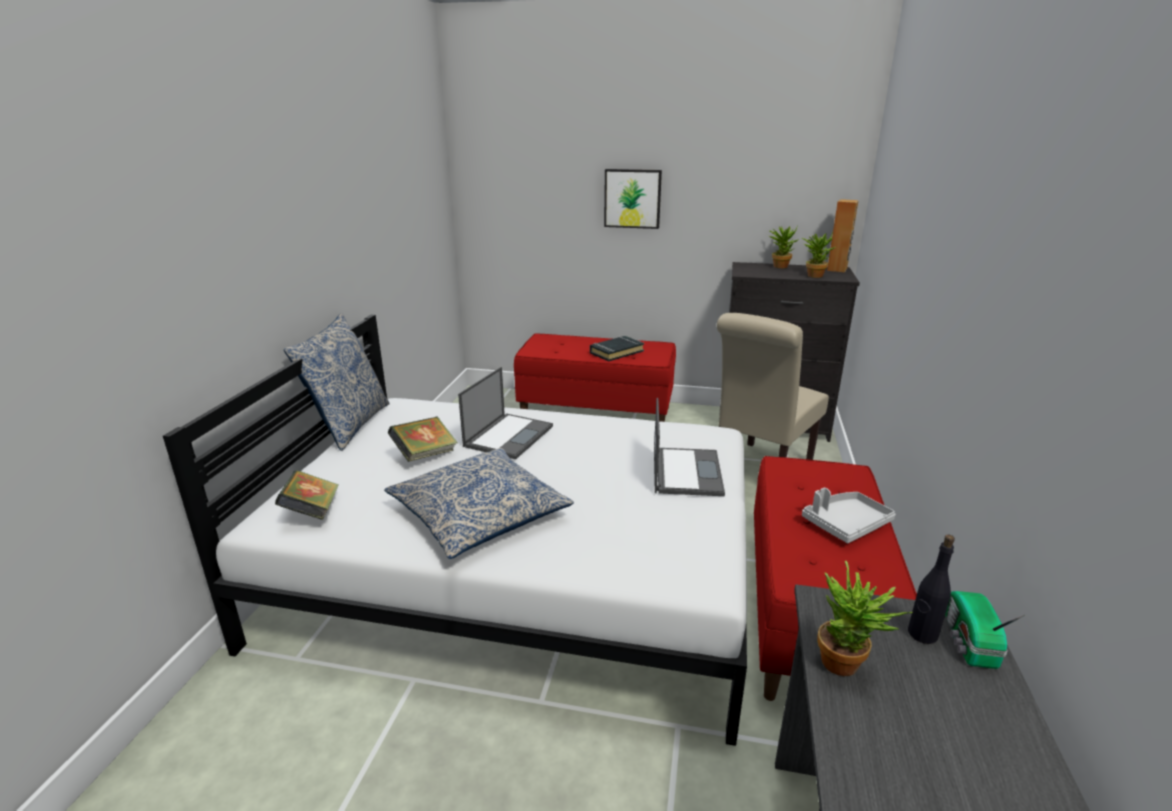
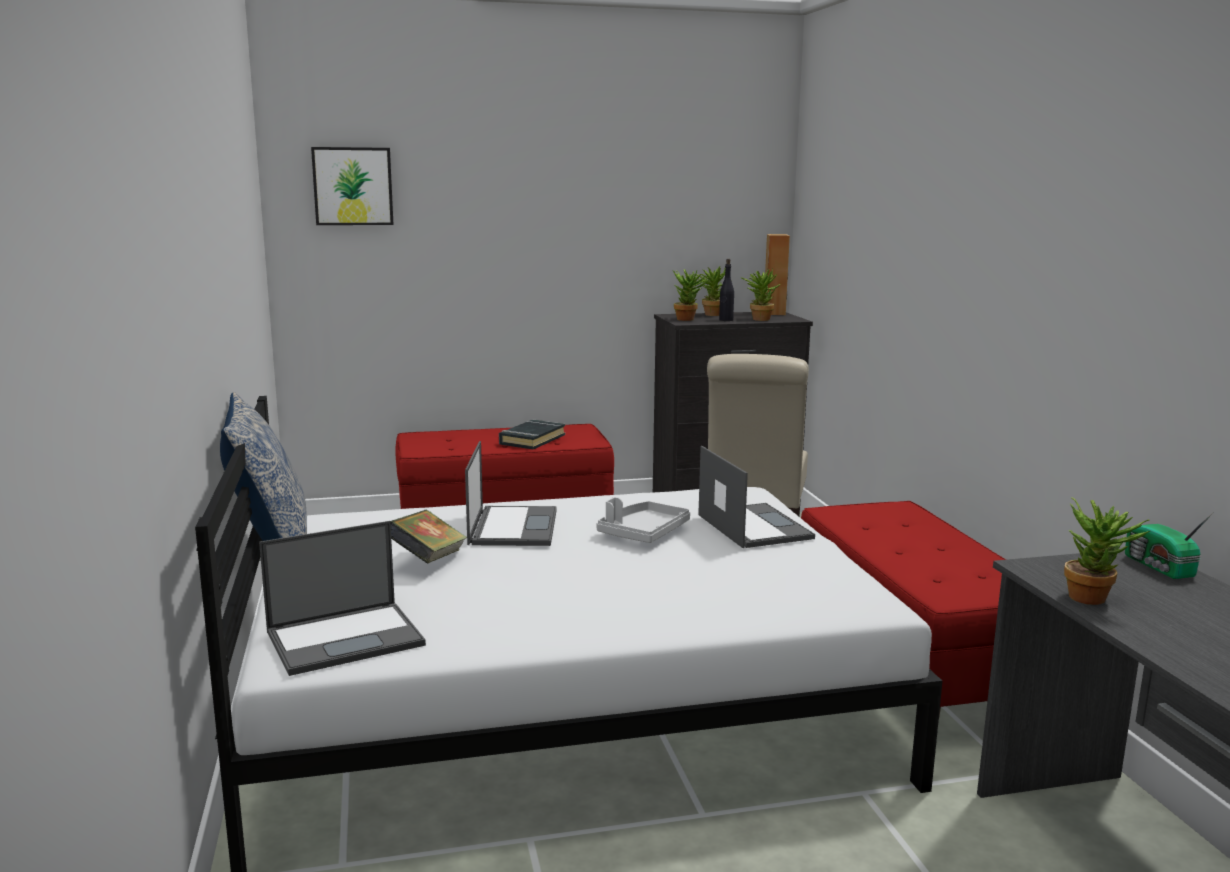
camera: 25 degrees left, 10 degrees down
book [275,470,339,520] -> laptop [259,521,426,676]
pillow [384,448,574,559] -> none
picture [604,169,662,229] -> picture moved to [311,147,393,225]
grey tray [802,488,896,543] -> grey tray moved to [596,497,690,543]
black bottle [908,535,955,644] -> black bottle moved to [719,259,734,321]
none -> potted plant [673,269,710,321]

